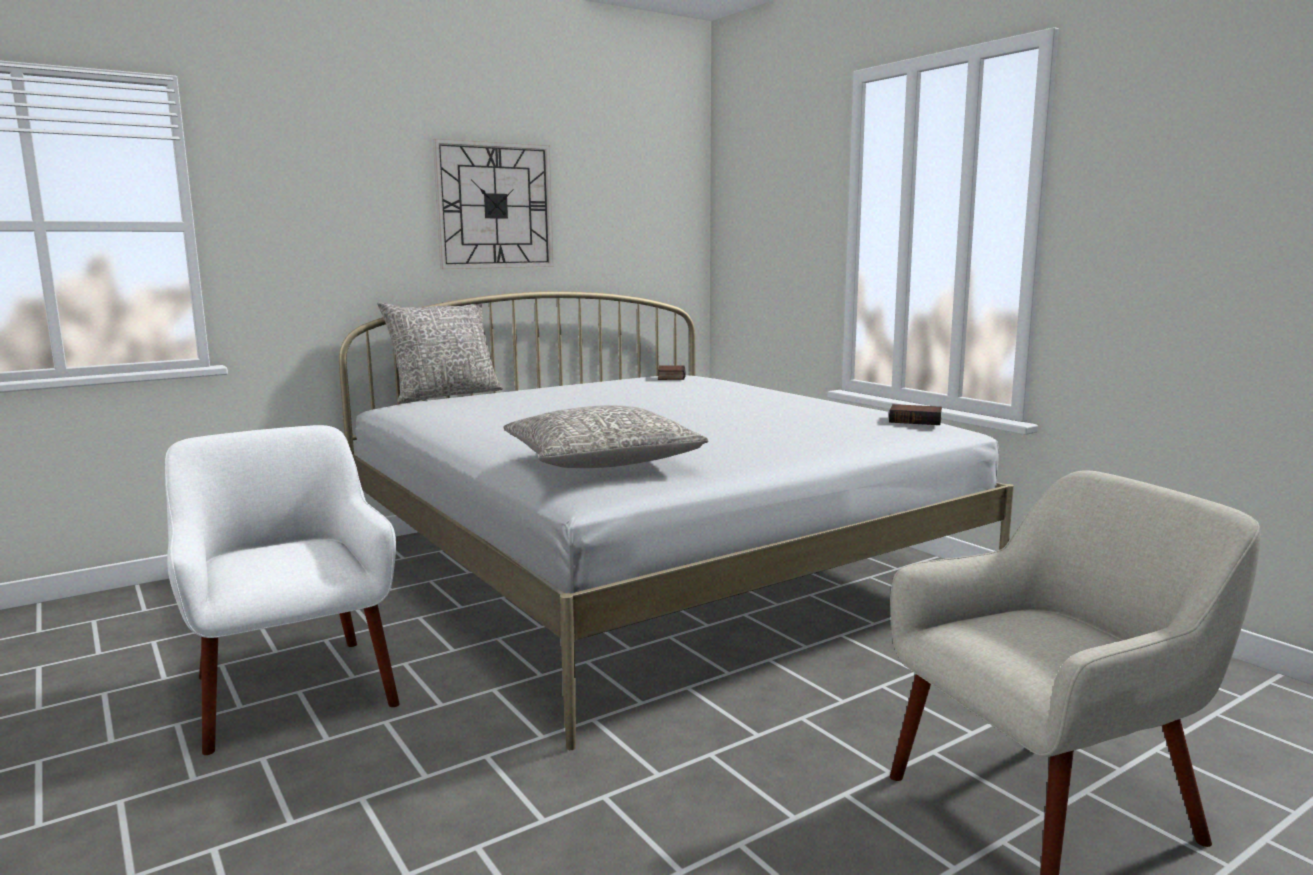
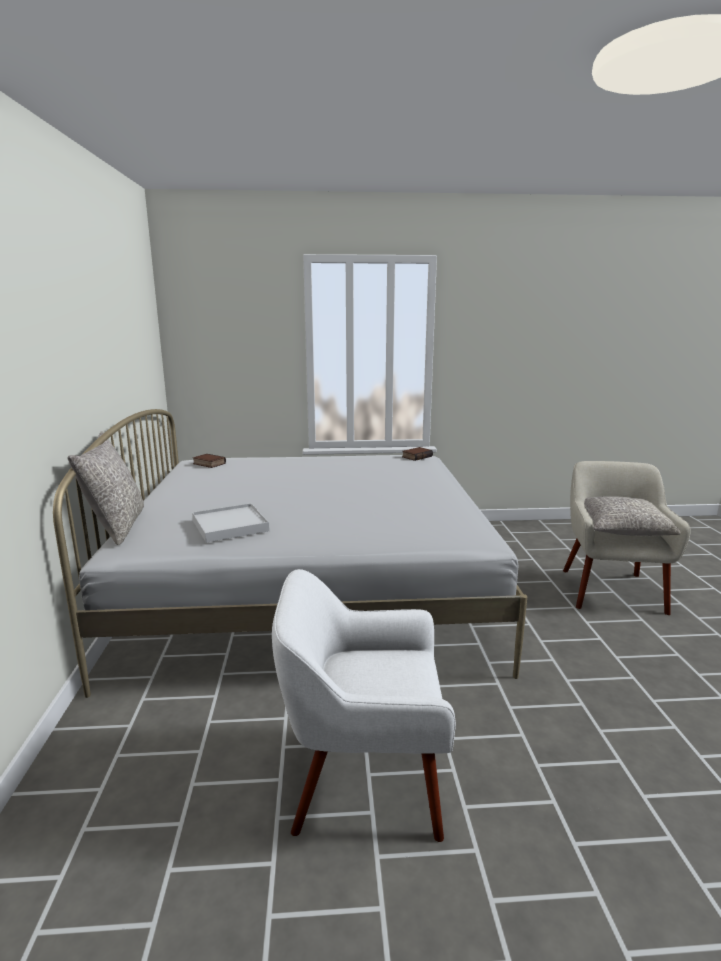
camera: 60 degrees left, 5 degrees up
wall clock [433,139,554,269] -> none
grey pillow [503,405,709,468] -> grey pillow moved to [584,496,681,536]
none -> white tray [192,503,270,543]

